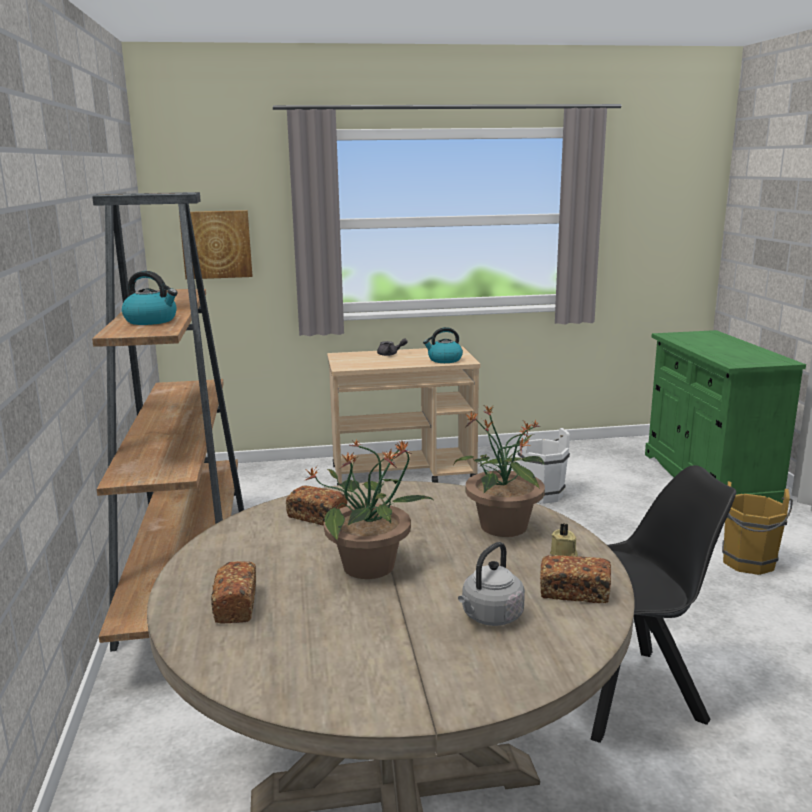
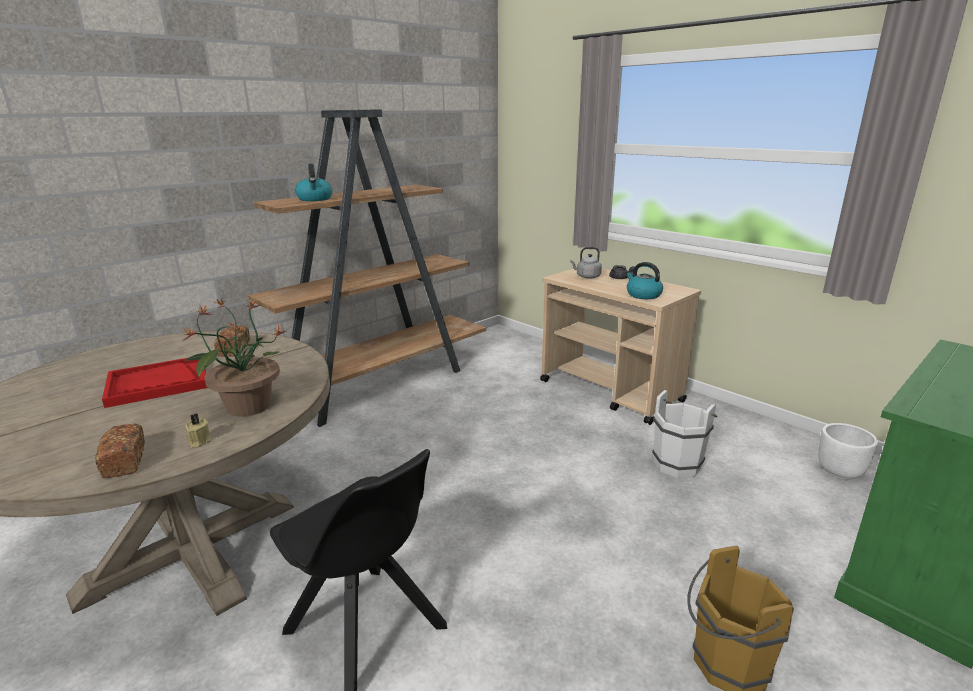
camera: 55 degrees right, 5 degrees up
picture [179,210,252,279] -> none
bread [211,561,256,624] -> none
potted plant [304,440,435,579] -> red tray [102,358,208,408]
grey kettle [458,542,525,626] -> grey kettle moved to [570,247,602,279]
none -> white planter [818,423,878,480]

